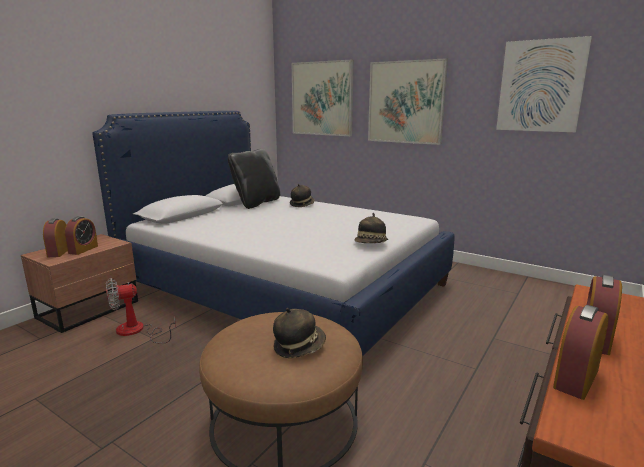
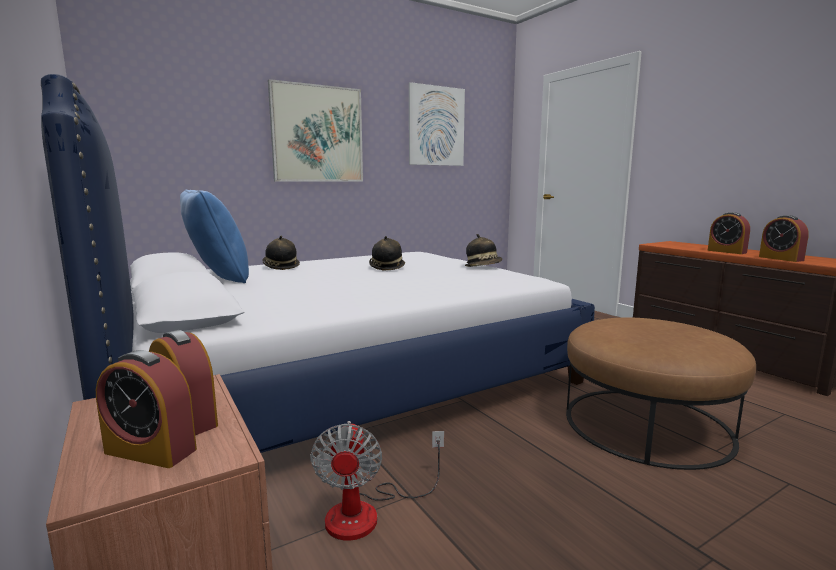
camera: 65 degrees left, 5 degrees down
black pillow [228,149,280,209] -> blue pillow [180,190,249,283]
hat [273,308,326,358] -> hat moved to [369,236,405,271]
picture [291,60,354,136] -> none

